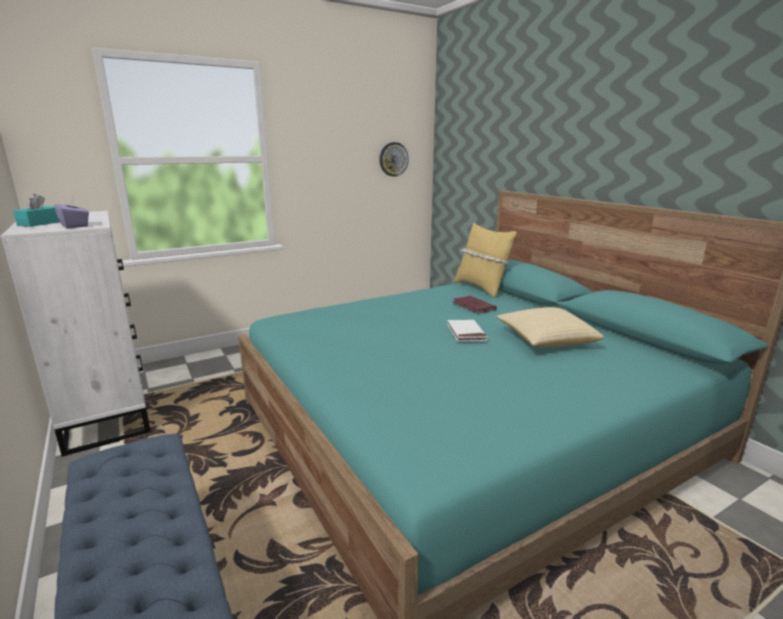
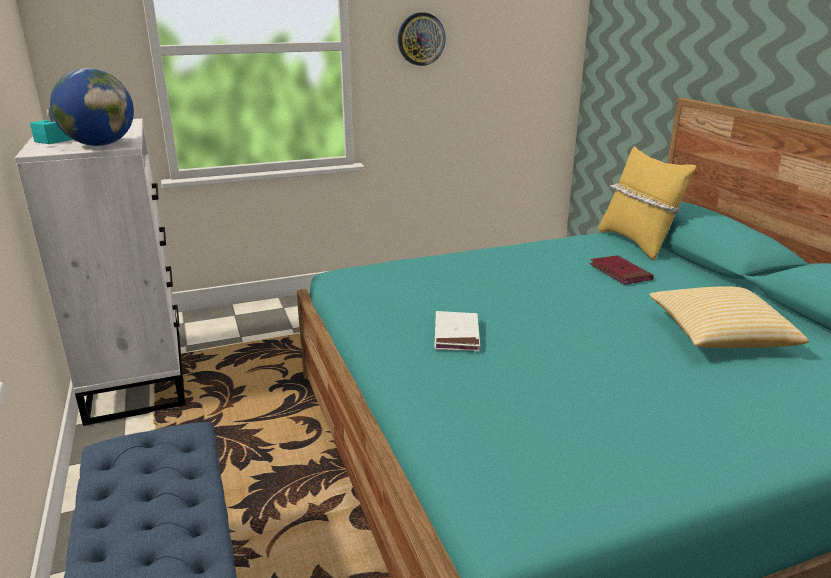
camera: 10 degrees right, 5 degrees up
purple tissue box [54,196,89,228] -> globe [50,68,134,146]
wall clock [379,142,409,177] -> wall clock moved to [398,12,446,66]
white book [447,320,488,342] -> white book moved to [434,311,480,351]

